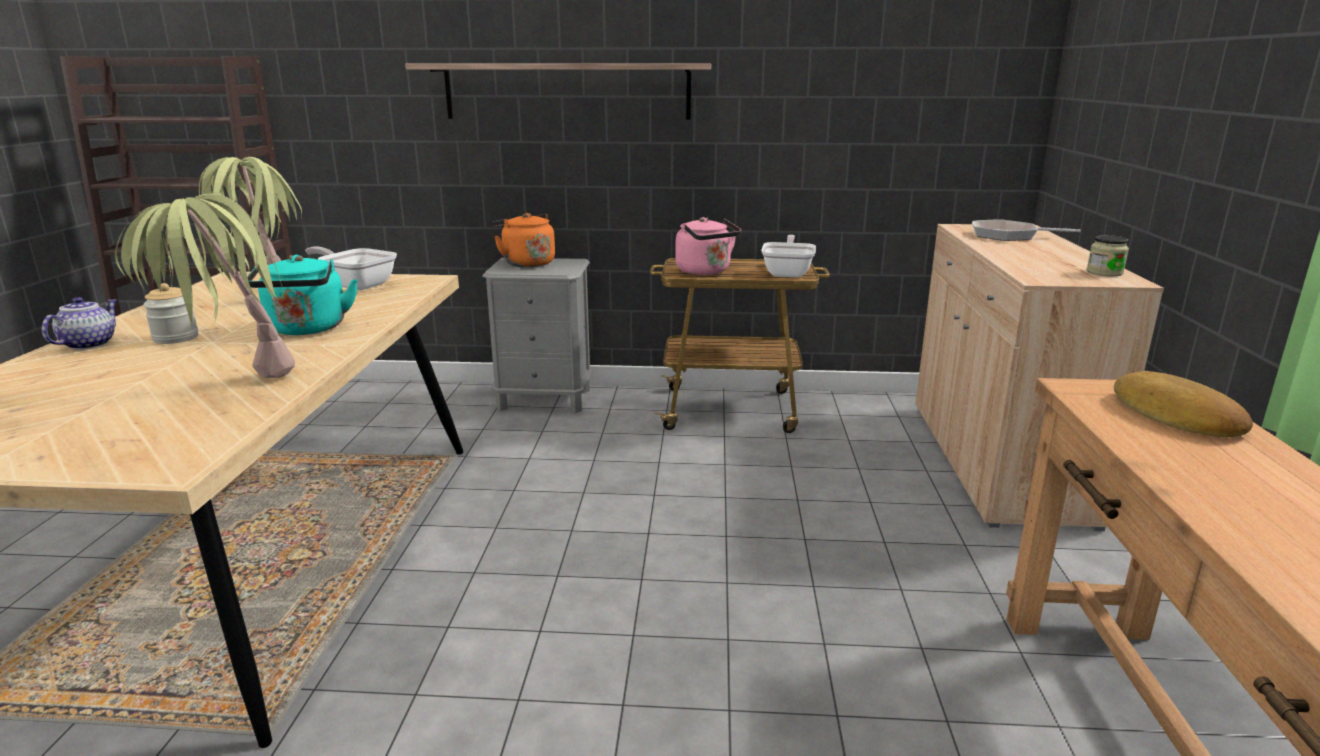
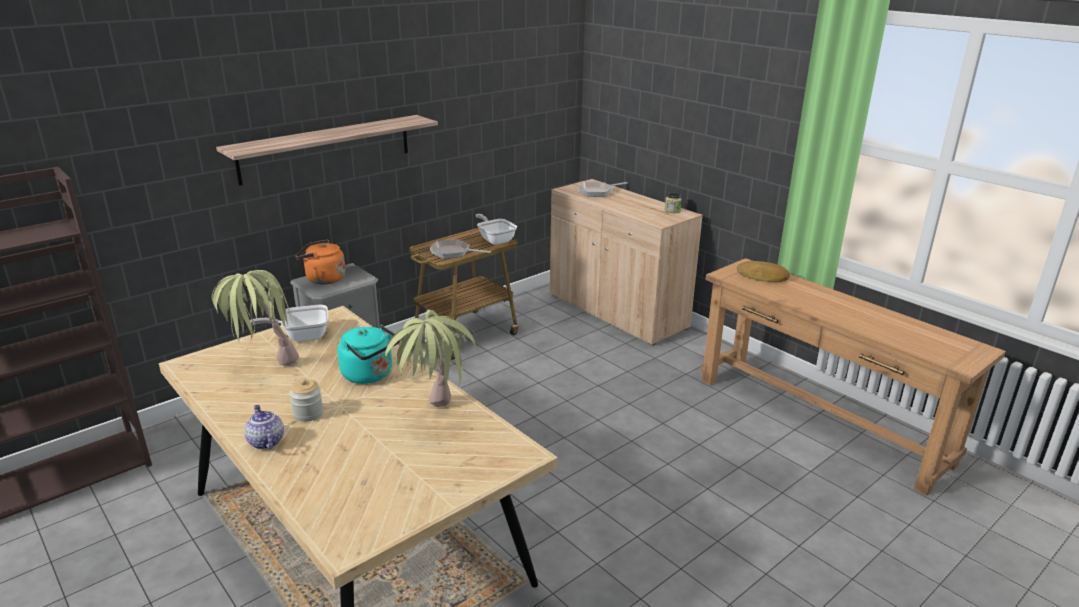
camera: 45 degrees left, 5 degrees up
pink kettle [675,217,742,275] -> frying pan [429,239,491,259]

